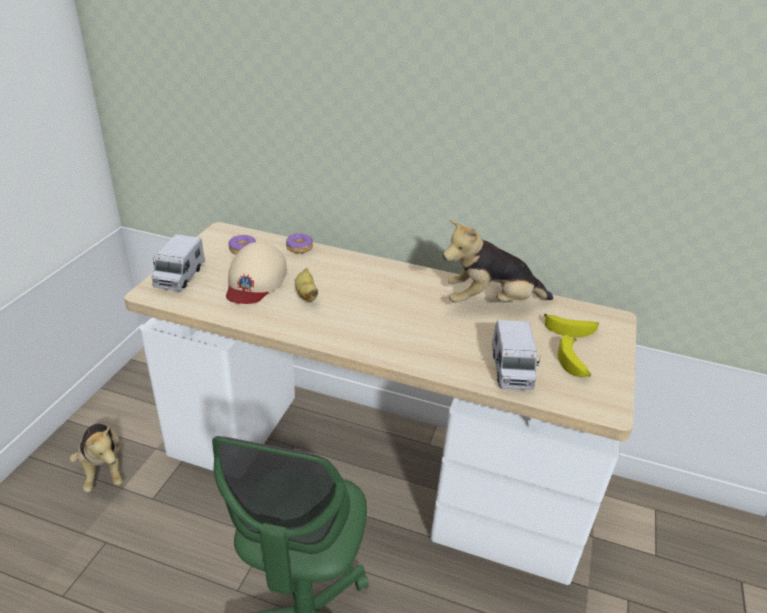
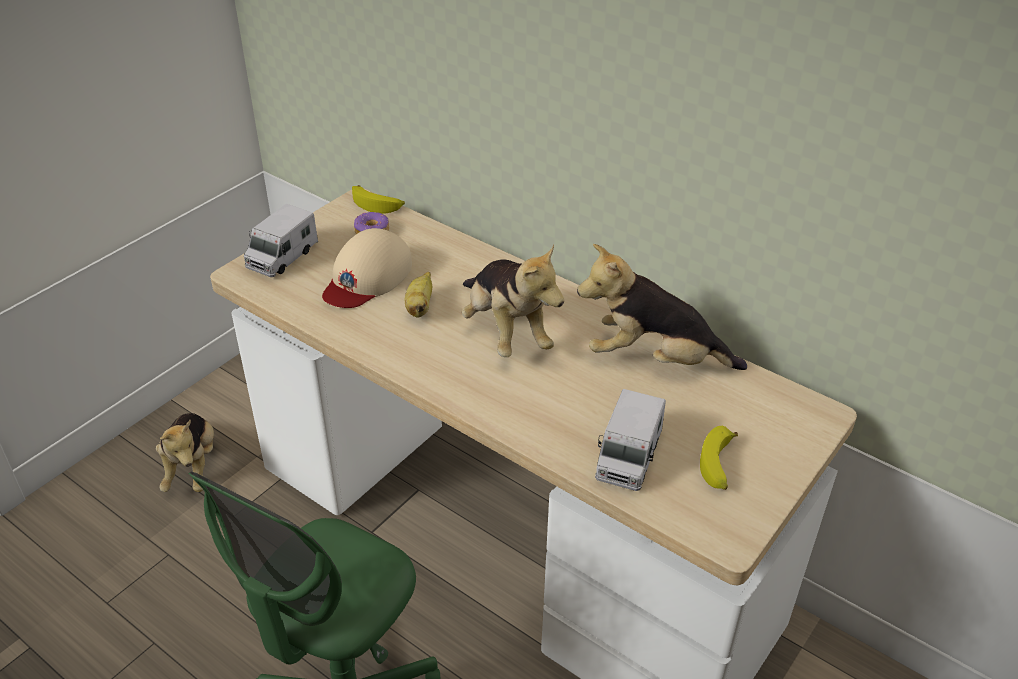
camera: 20 degrees right, 5 degrees up
donut [286,233,313,254] -> none
banana [544,314,599,337] -> banana moved to [352,185,405,214]
none -> plush toy [462,245,564,357]

